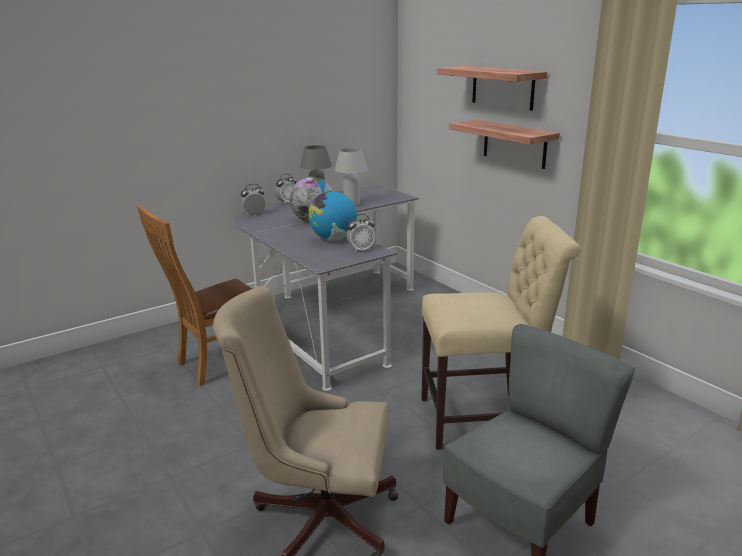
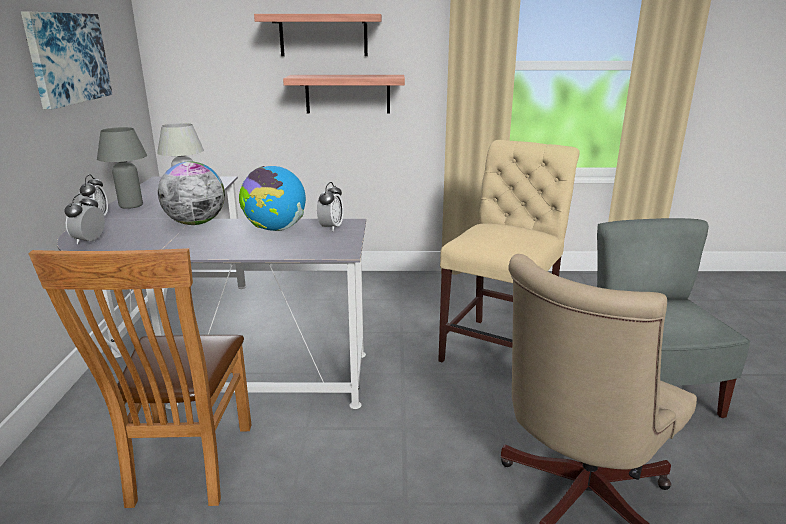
camera: 55 degrees left, 0 degrees up
none -> picture [21,12,113,110]

